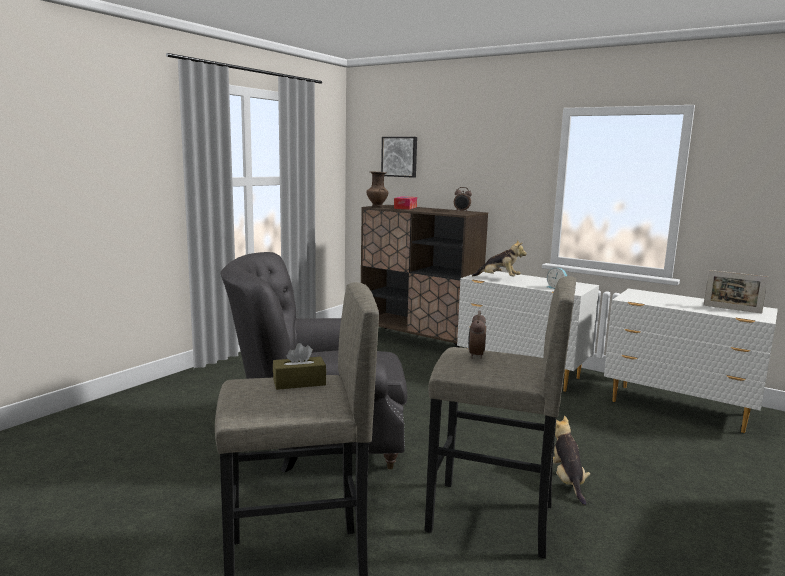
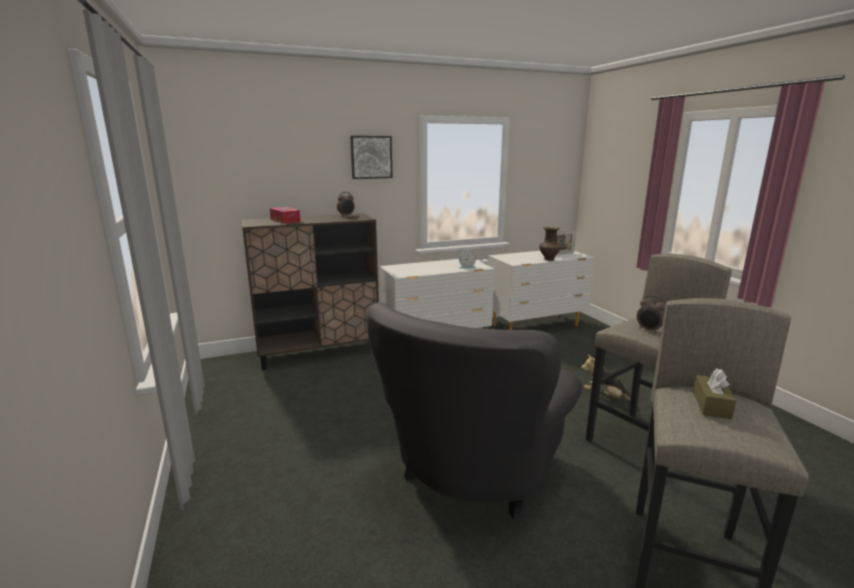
camera: 55 degrees left, 5 degrees up
brown vase [366,171,389,207] -> brown vase moved to [539,227,561,261]
picture [381,137,417,178] -> picture moved to [350,136,393,179]
plush toy [472,240,527,277] -> none

